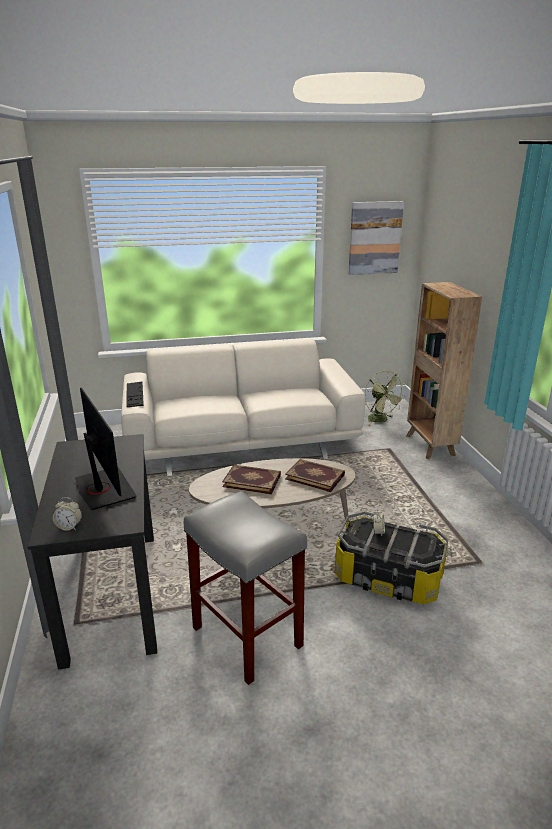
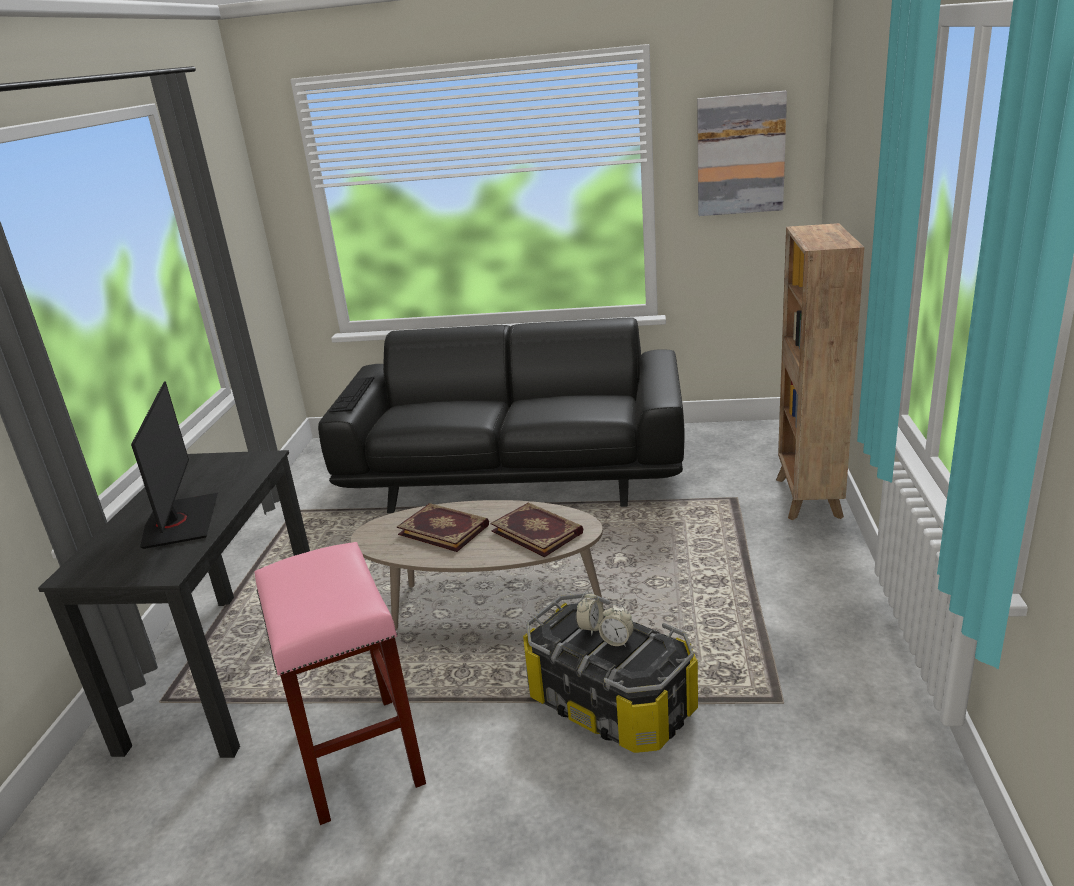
camera: 20 degrees right, 0 degrees up
alarm clock [53,497,82,531] -> alarm clock moved to [599,604,634,647]
beige sofa [121,338,365,476] -> black sofa [318,317,685,513]
grey stool [184,491,307,685] -> pink stool [255,542,426,825]
green fan [365,370,406,425] -> none

